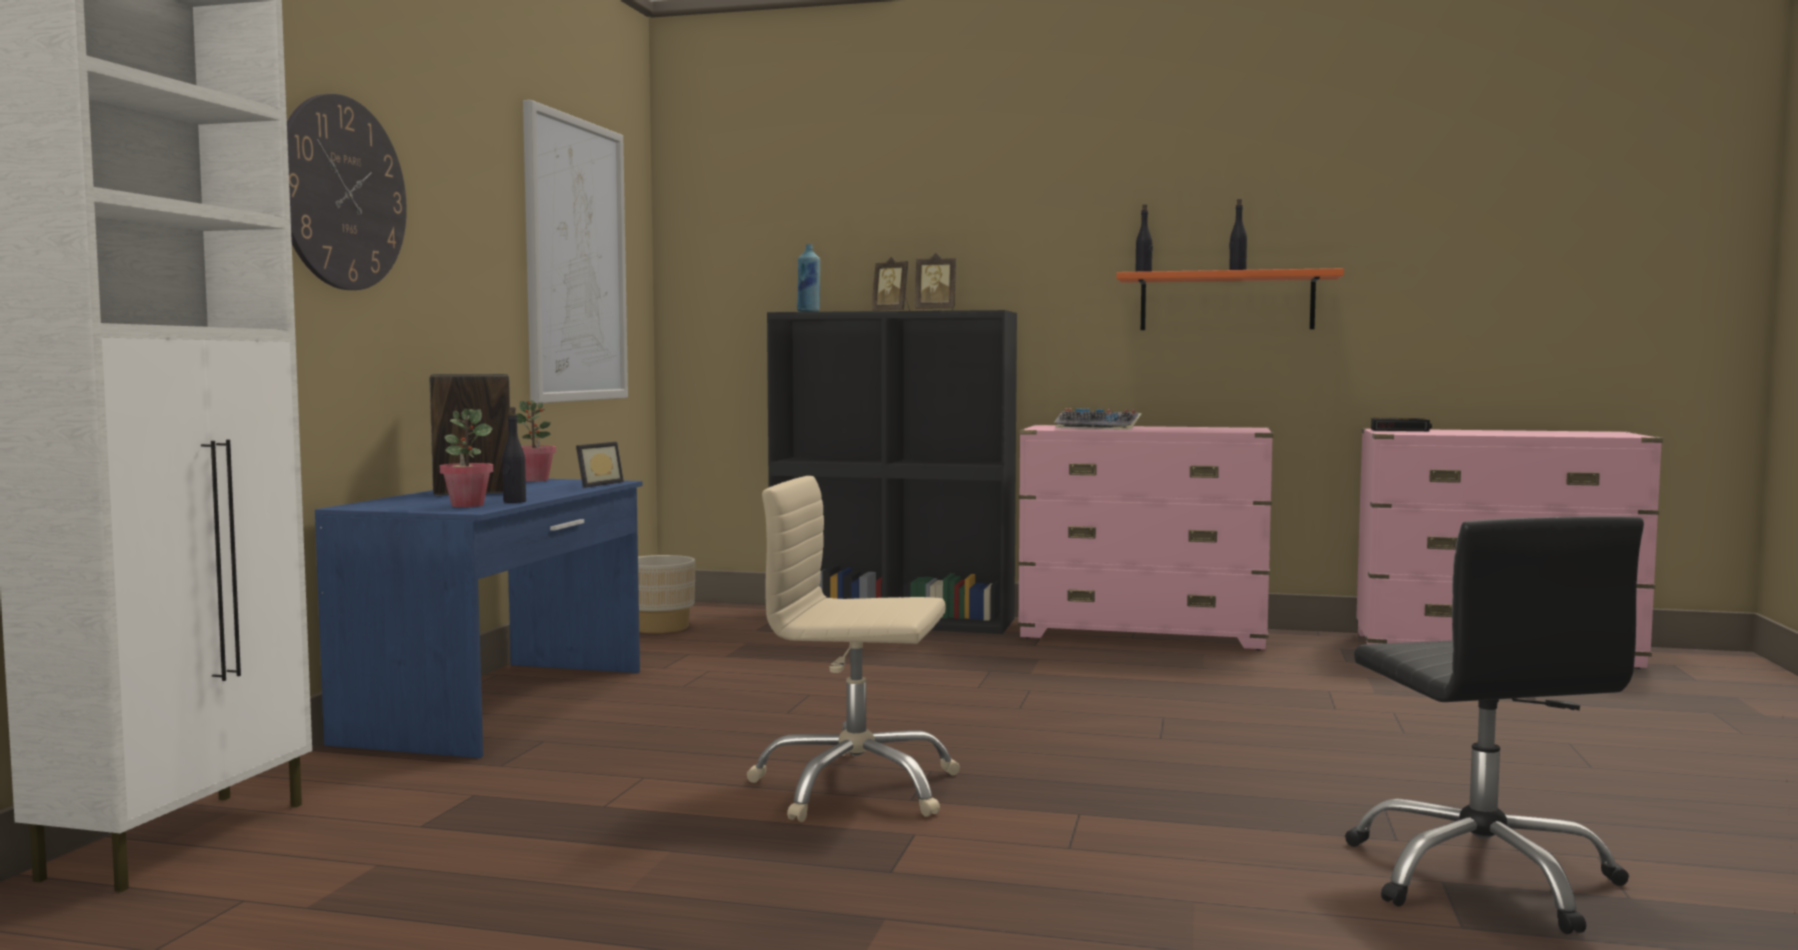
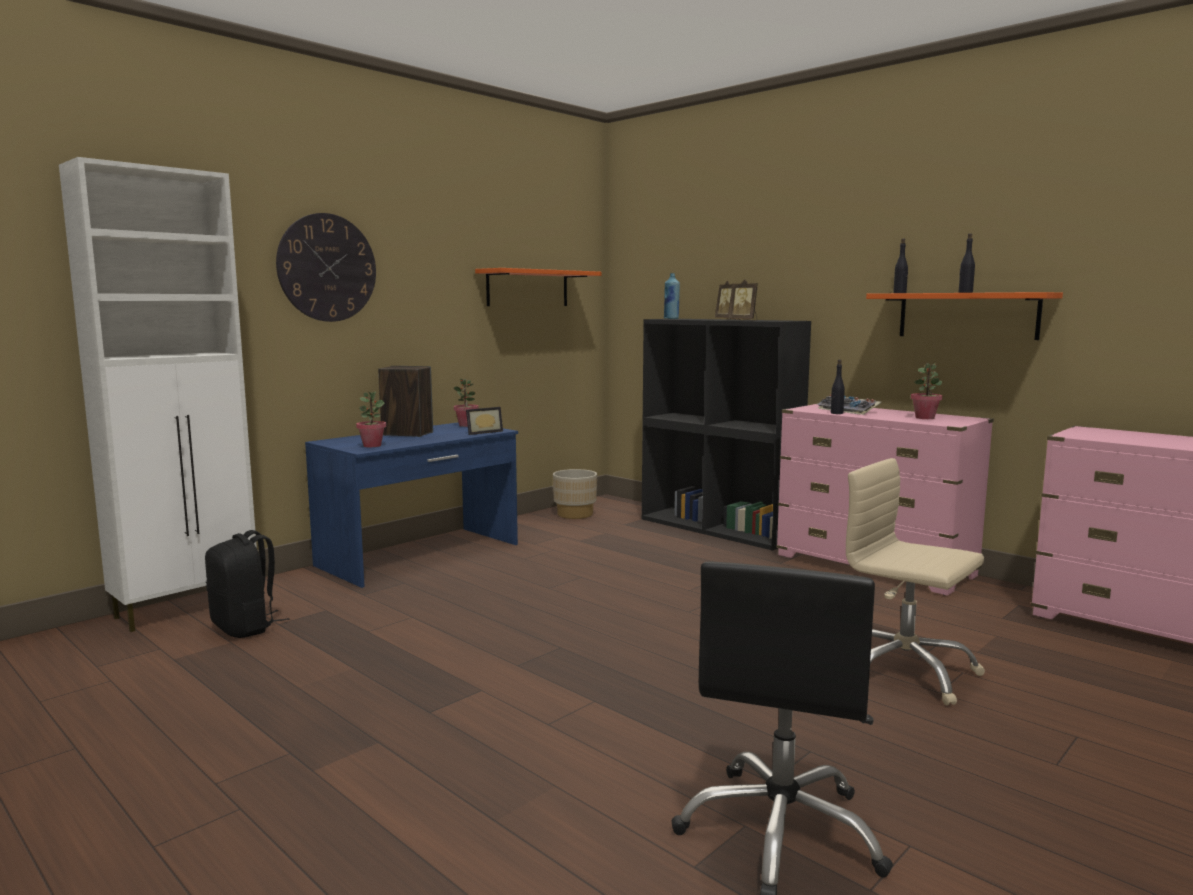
camera: 30 degrees right, 5 degrees up
black bottle [502,407,526,503] -> black bottle moved to [831,360,845,414]
picture [523,100,628,403] -> orange shelf [475,268,602,306]
beige office chair [746,476,960,822] -> beige office chair moved to [846,458,985,705]
alarm clock [1371,418,1432,431] -> none
none -> black backpack [205,530,290,638]
none -> potted plant [911,362,942,419]

